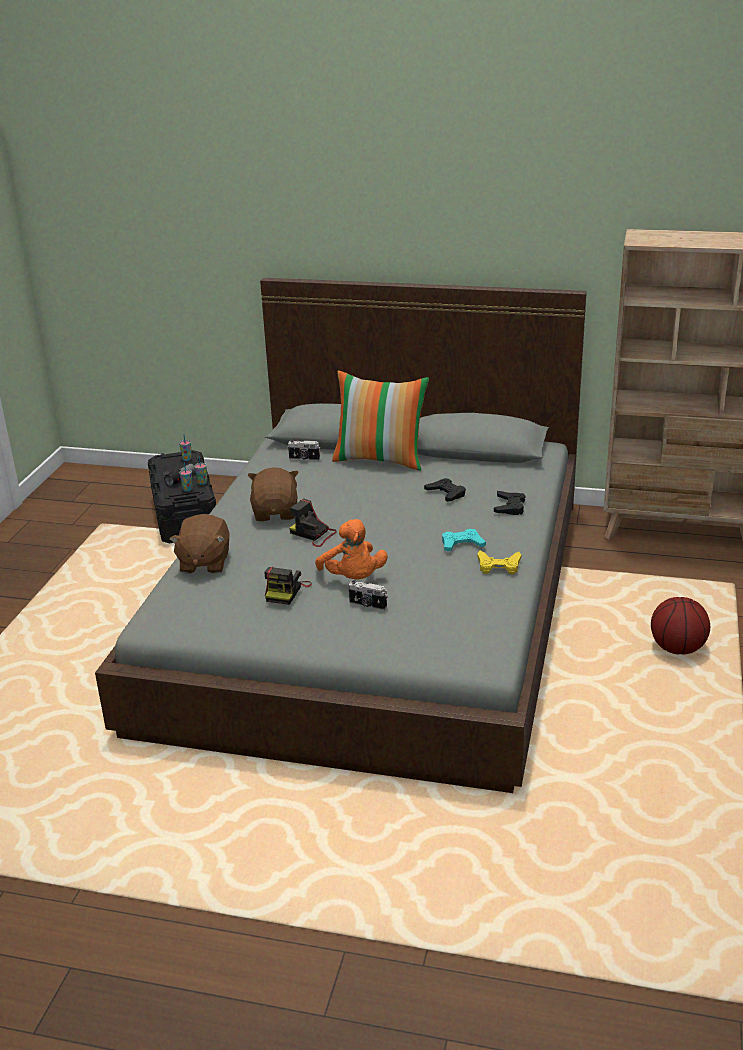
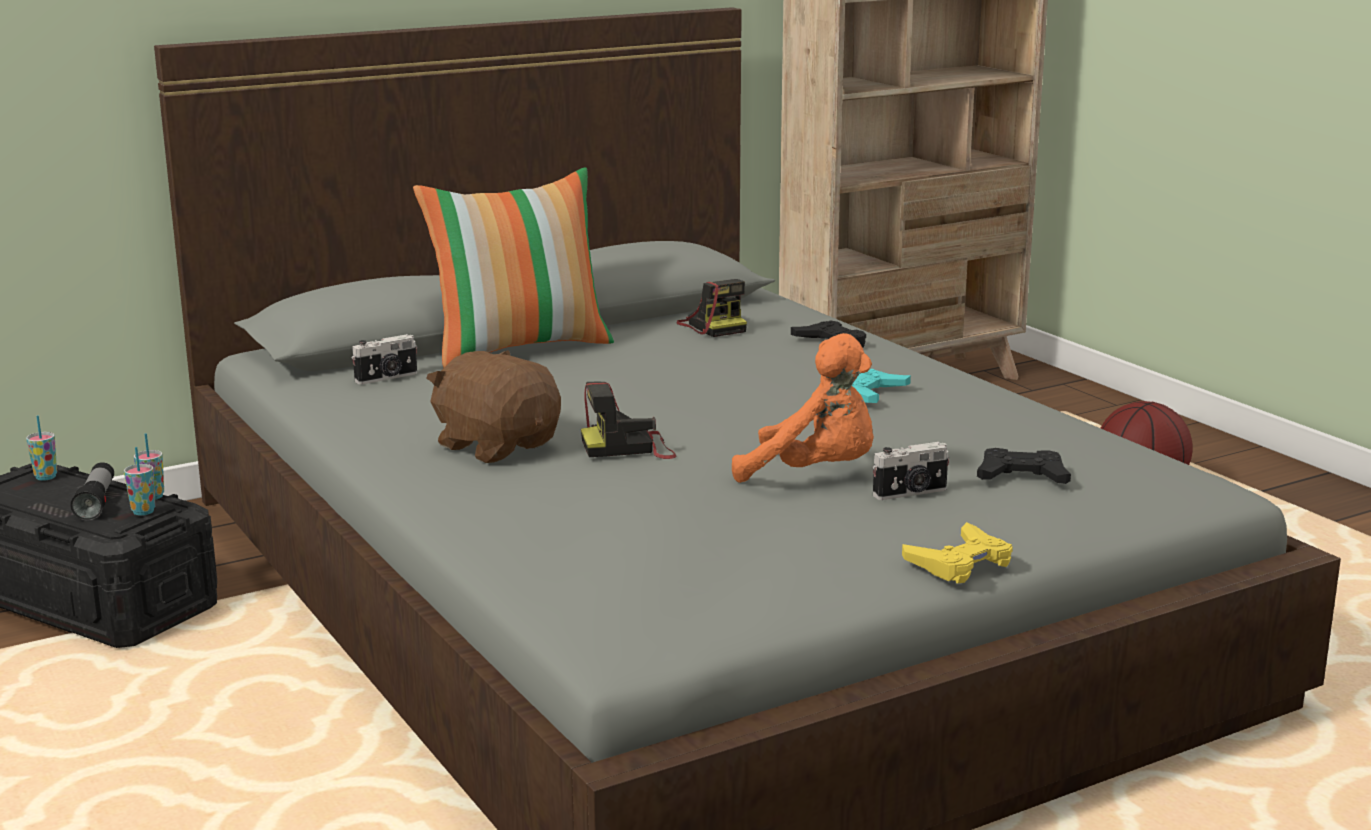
camera: 45 degrees left, 10 degrees down
brown plush toy [170,514,230,574] -> none
camera [264,567,312,605] -> camera moved to [677,279,747,337]
black game controller [424,478,466,502] -> black game controller moved to [977,448,1071,484]
yellow game controller [477,551,521,575] -> yellow game controller moved to [902,522,1013,584]

